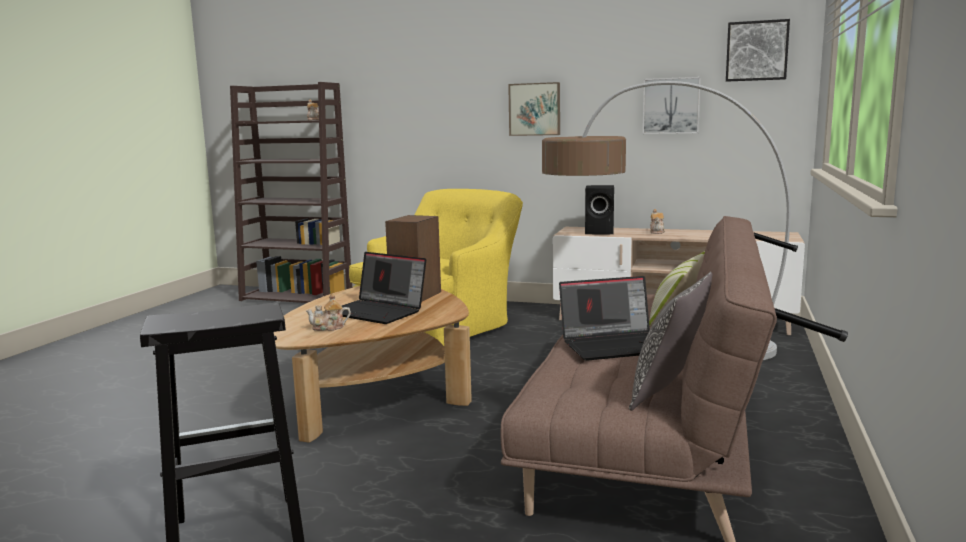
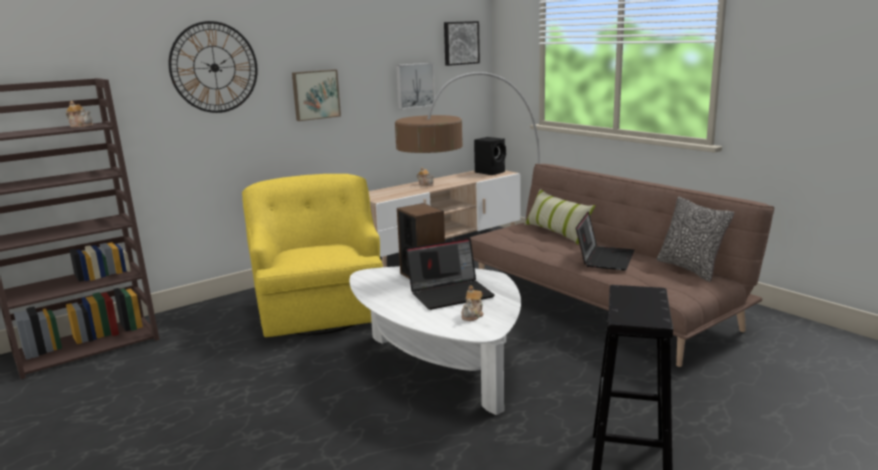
camera: 55 degrees left, 5 degrees up
brown coffee table [274,286,472,443] -> white coffee table [349,266,521,415]
black speaker [585,185,614,234] -> black speaker moved to [474,137,506,175]
none -> wall clock [169,21,258,113]

